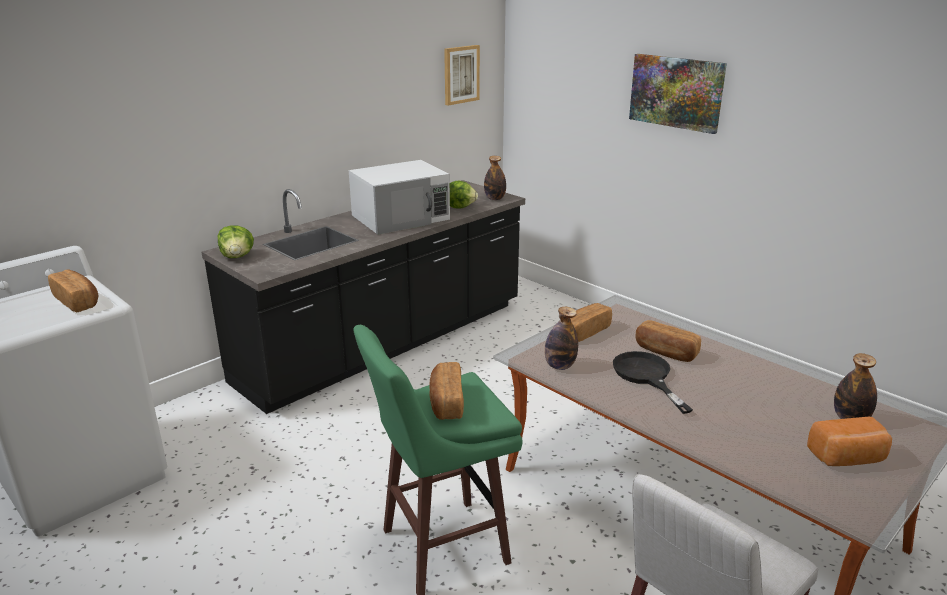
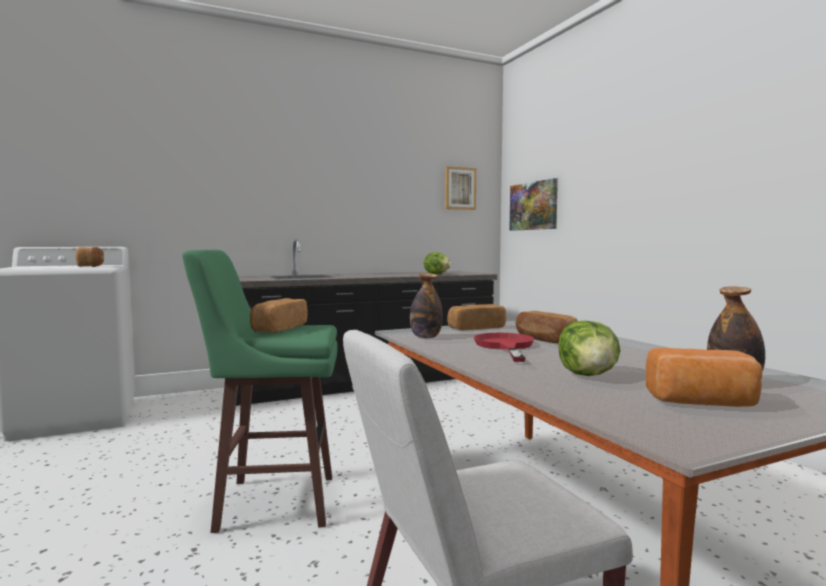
camera: 20 degrees right, 20 degrees down
lettuce [218,225,254,258] -> lettuce moved to [558,321,621,376]
white microwave [349,160,450,235] -> none
bottle [484,156,506,200] -> none
black frying pan [613,351,693,414] -> red frying pan [474,333,534,362]
picture [629,54,727,134] -> picture moved to [509,178,558,231]

